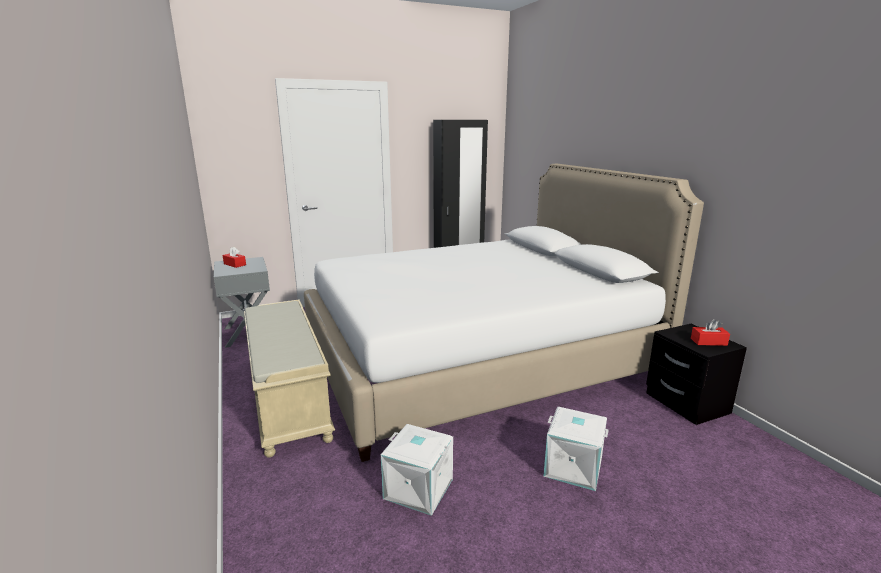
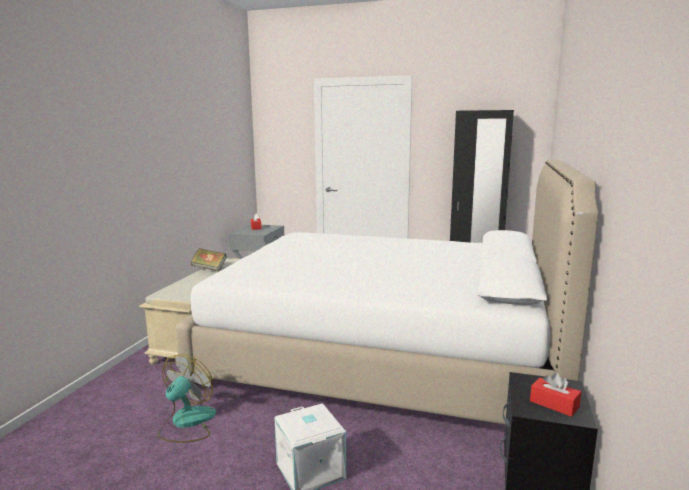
camera: 40 degrees right, 5 degrees down
white storage box [381,424,453,516] -> fan [158,354,216,443]
none -> book [191,248,227,272]

